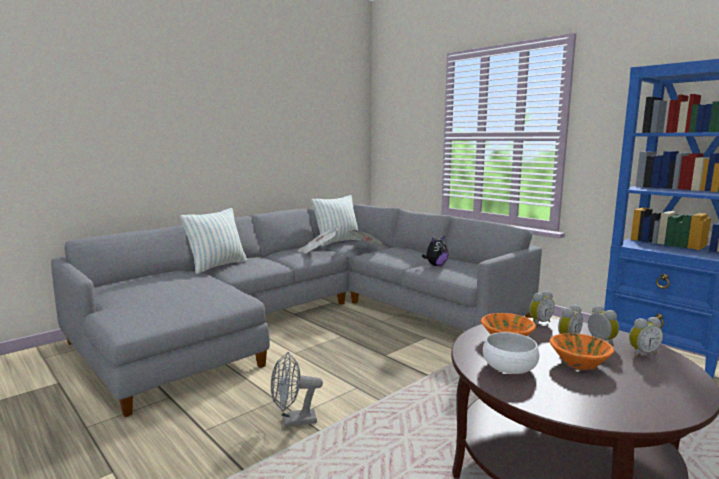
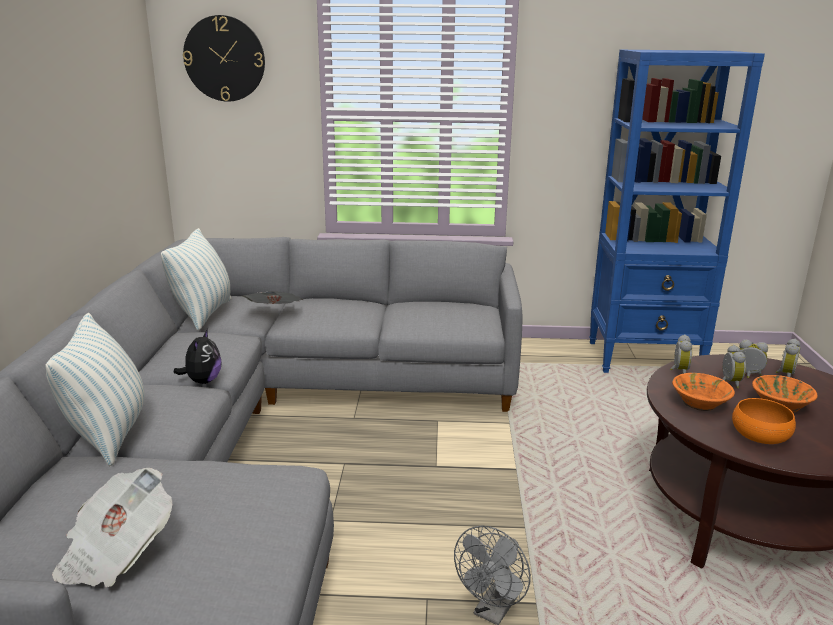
camera: 45 degrees left, 10 degrees up
newspaper [298,228,338,253] -> newspaper moved to [52,468,172,587]
plush toy [422,235,449,266] -> plush toy moved to [173,329,222,384]
white bowl [483,332,539,374] -> orange bowl [732,398,796,444]
none -> wall clock [183,15,265,102]

